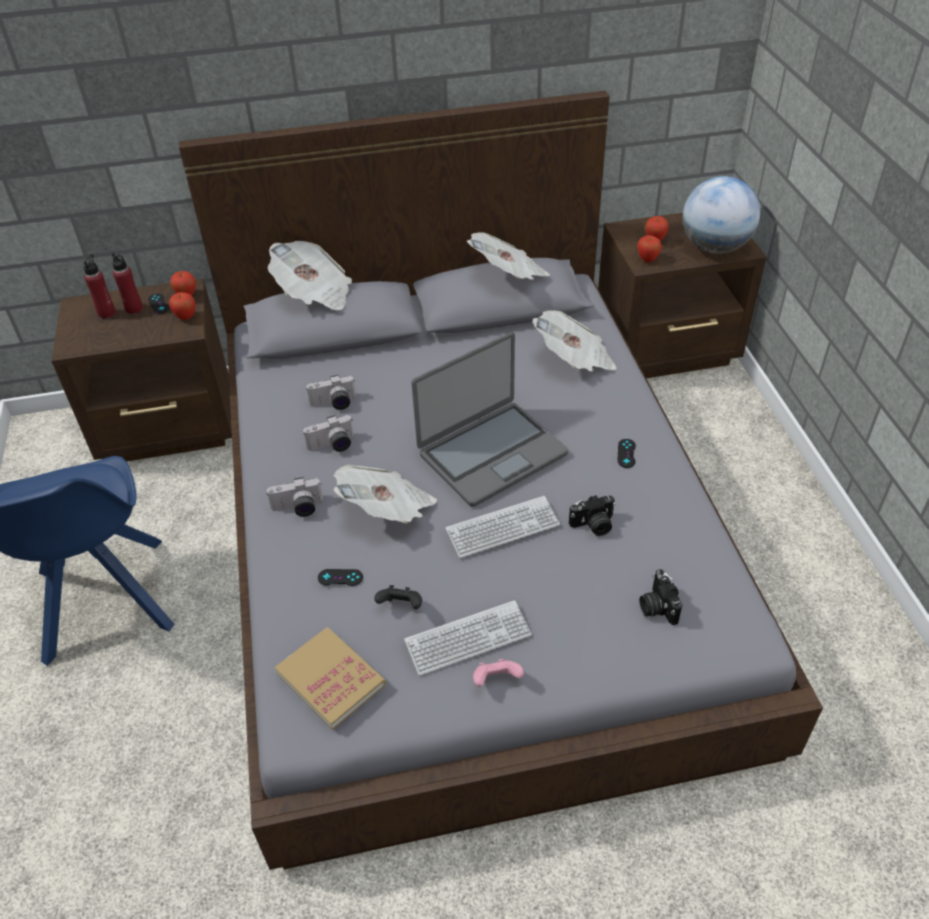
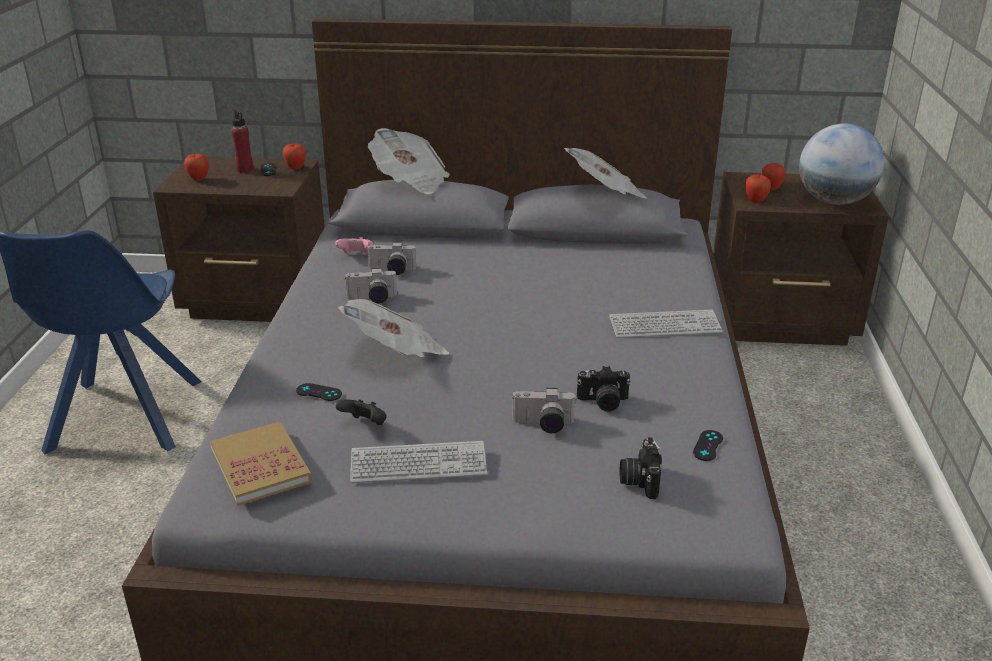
camera: 15 degrees right, 15 degrees down
red bottle [84,254,116,319] -> none
apple [169,292,195,320] -> apple moved to [184,154,209,181]
camera [266,477,323,517] -> camera moved to [511,388,577,433]
laptop [411,332,568,507] -> none
keyboard [446,496,560,558] -> keyboard moved to [609,310,723,338]
pink game controller [473,659,524,687] -> pink game controller moved to [335,237,373,254]
newspaper [533,310,617,372] -> none
black game controller [617,439,636,468] -> black game controller moved to [693,430,723,461]

